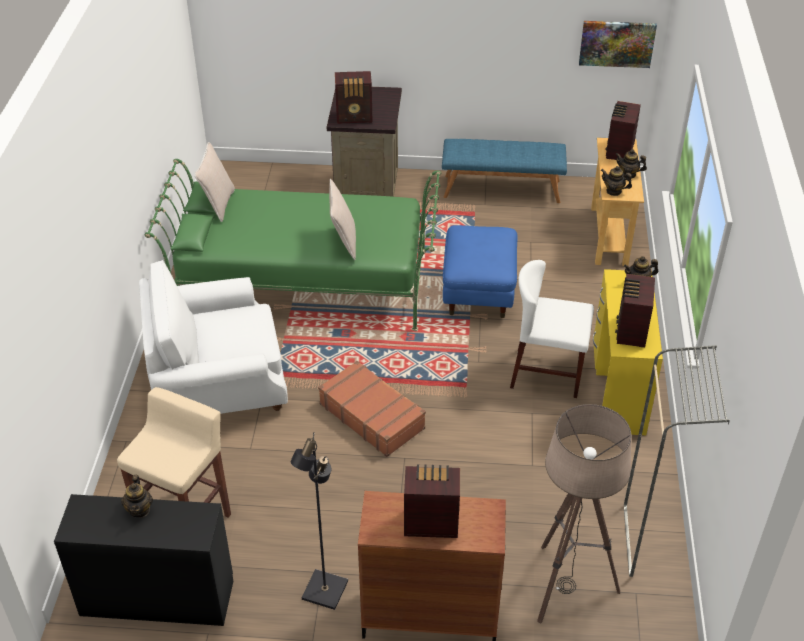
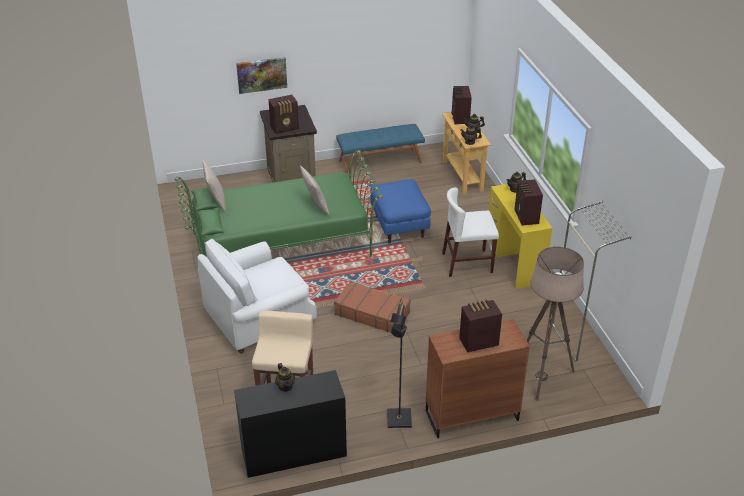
camera: 20 degrees left, 5 degrees down
picture [579,21,657,68] -> picture moved to [236,57,287,94]

